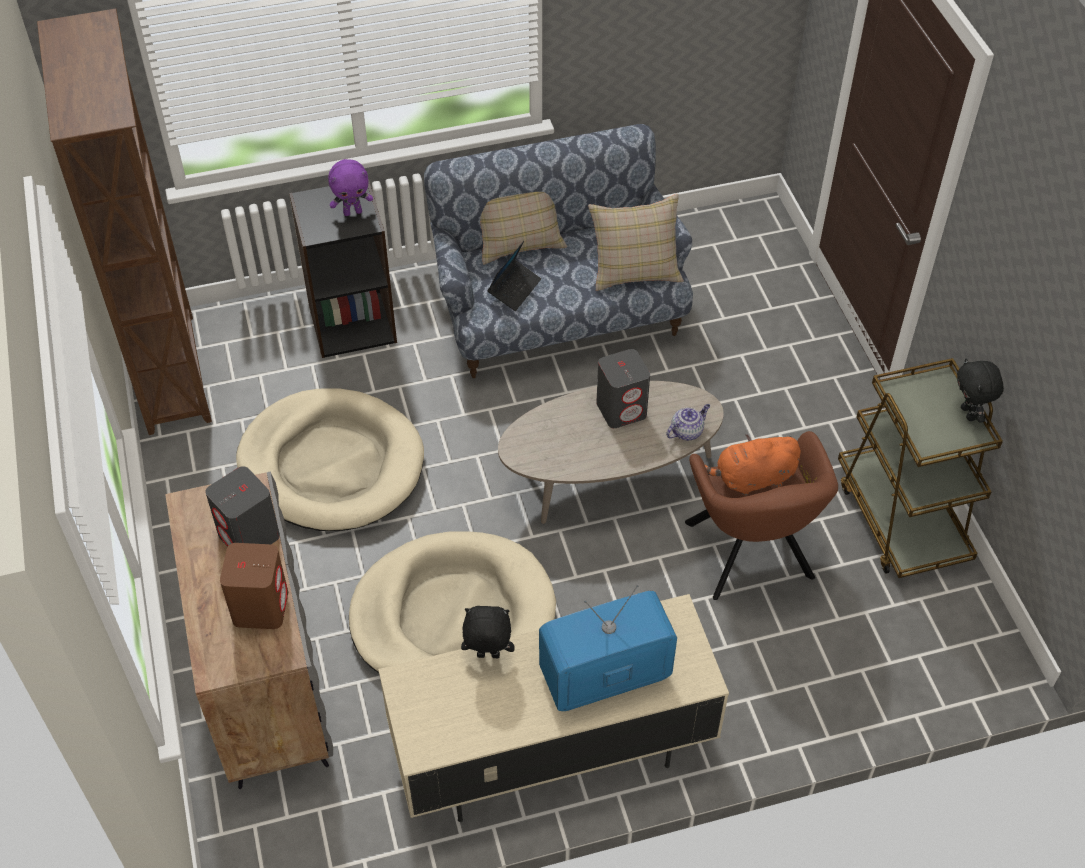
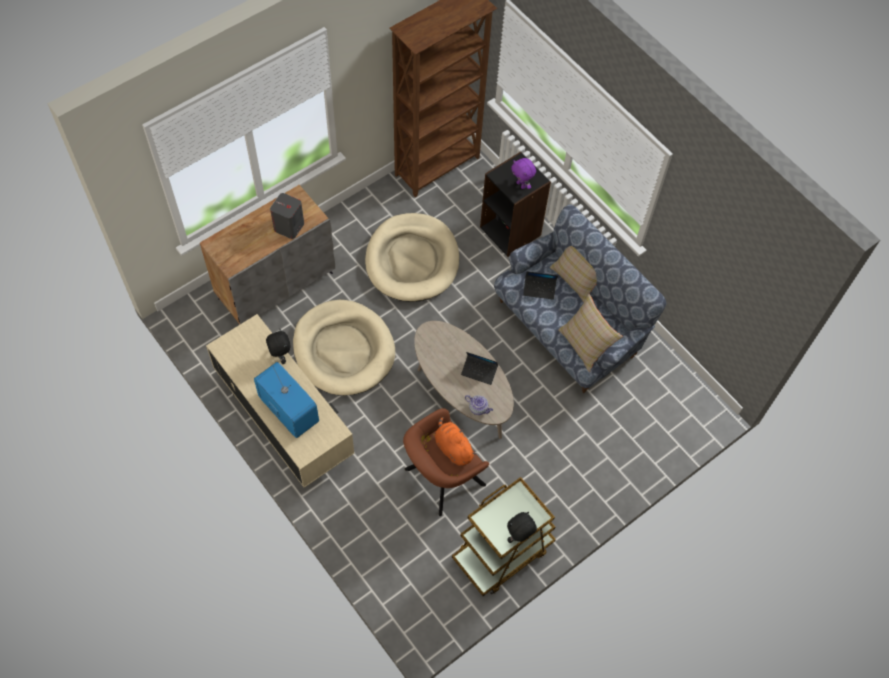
camera: 65 degrees right, 10 degrees up
brown speaker [220,543,288,629] -> none
grey speaker [596,349,650,428] -> laptop [461,352,498,385]

